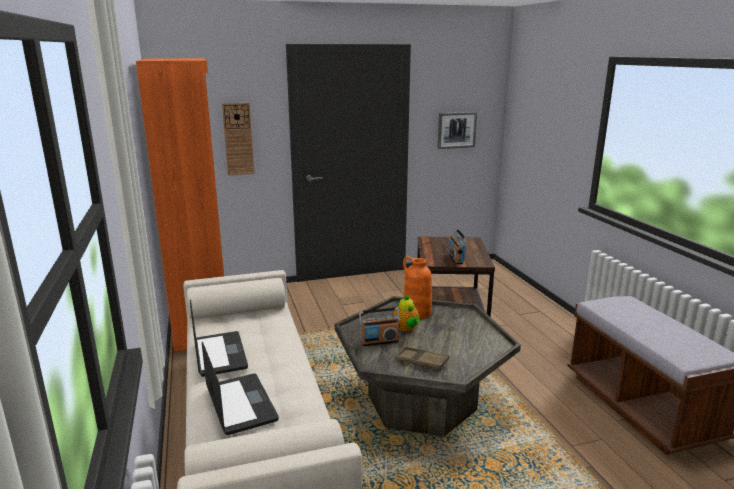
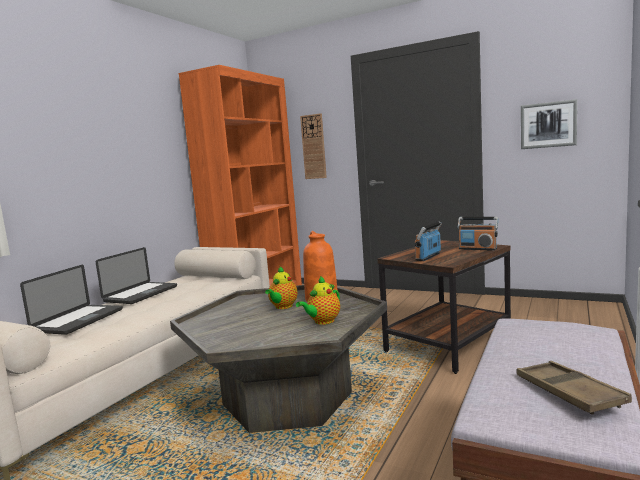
camera: 45 degrees right, 10 degrees down
radio [359,308,400,346] -> radio moved to [458,217,498,251]
brown tray [395,346,449,369] -> brown tray moved to [516,361,632,415]
none -> teapot [296,276,340,325]

